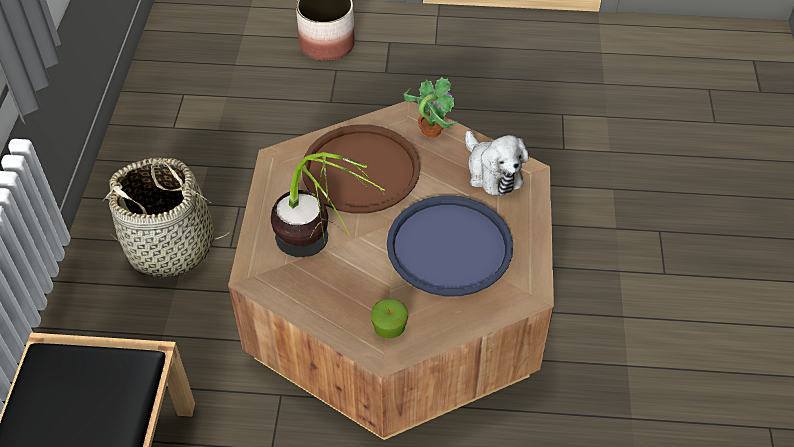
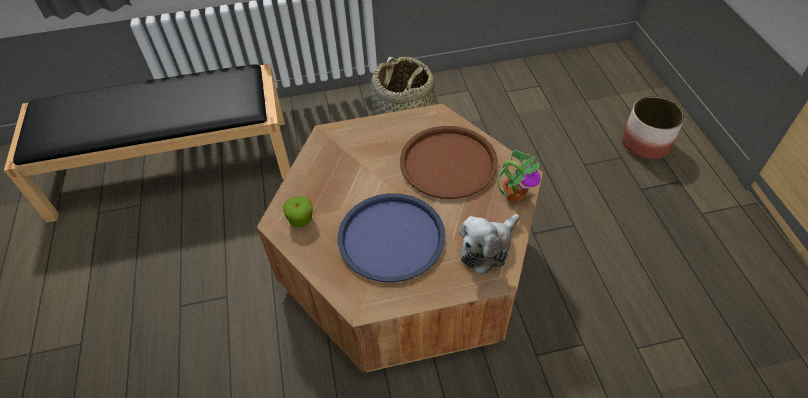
camera: 75 degrees right, 0 degrees up
potted plant [271,152,385,258] -> none

